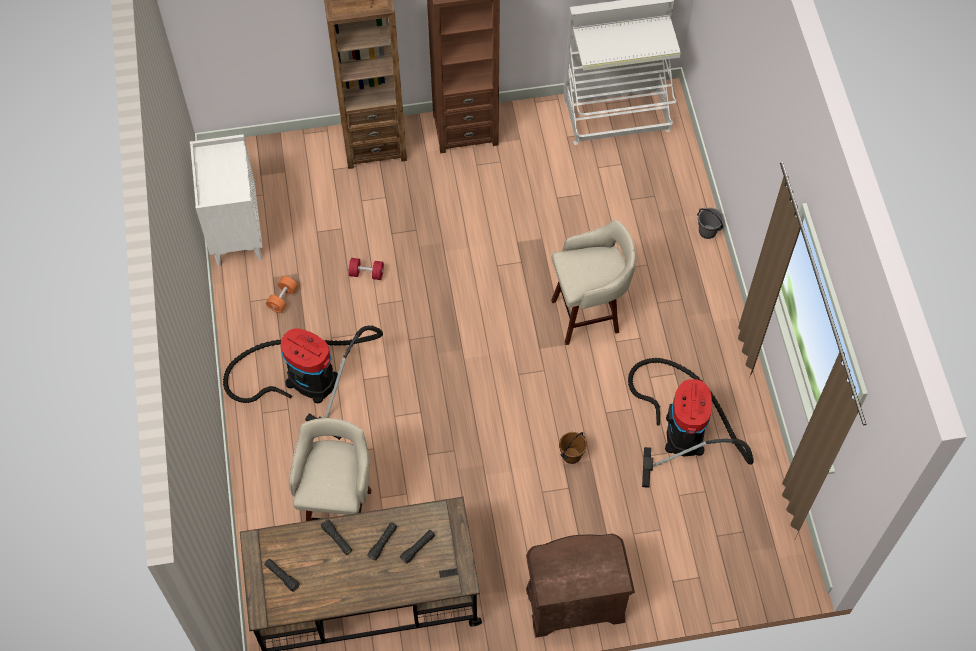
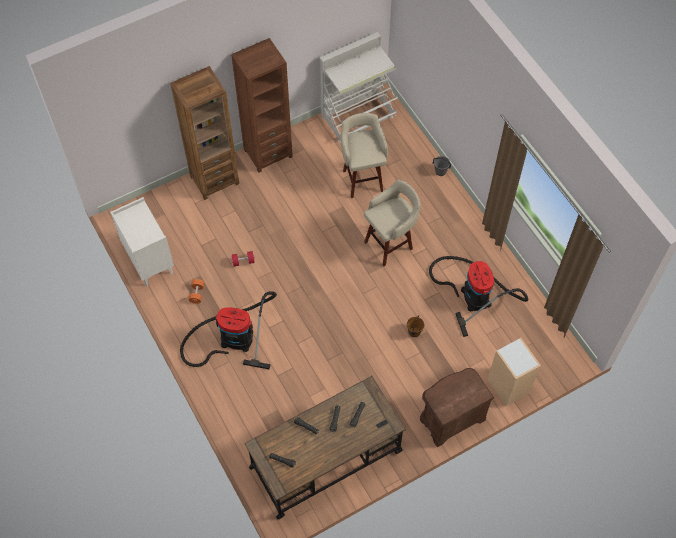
camera: 20 degrees left, 0 degrees up
beige stool [289,418,371,521] -> beige stool moved to [341,113,388,198]
none -> bookcase [487,338,541,406]

